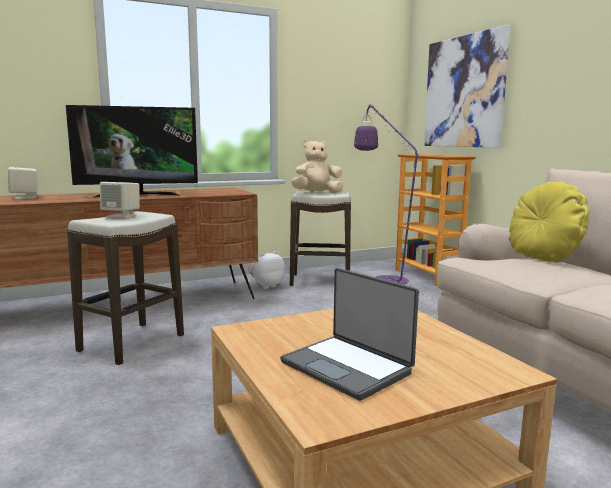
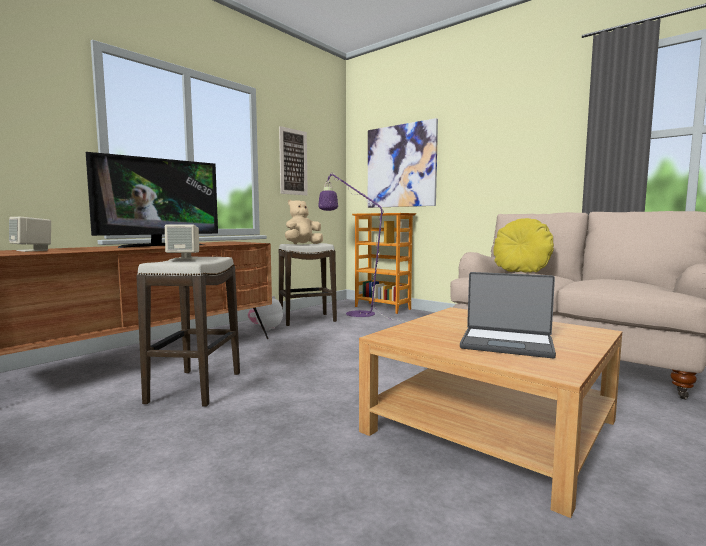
camera: 25 degrees left, 5 degrees down
none -> picture [279,126,308,195]

